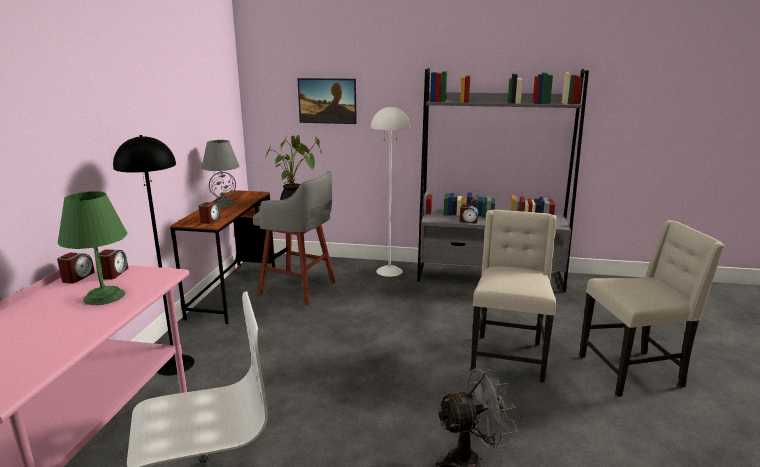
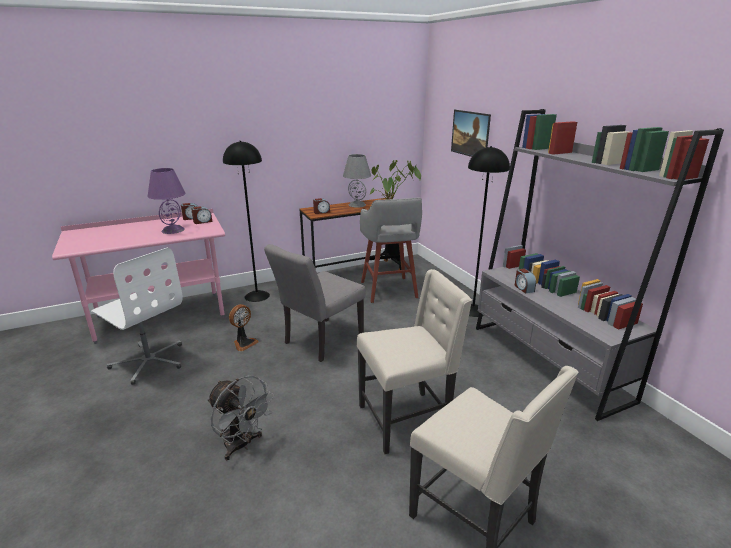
camera: 55 degrees right, 5 degrees up
green table lamp [58,191,127,305] -> purple table lamp [147,168,186,234]
white floor lamp [371,106,410,277] -> black floor lamp [468,146,510,317]
none -> fan [229,304,259,351]
none -> grey chair [264,244,366,362]

